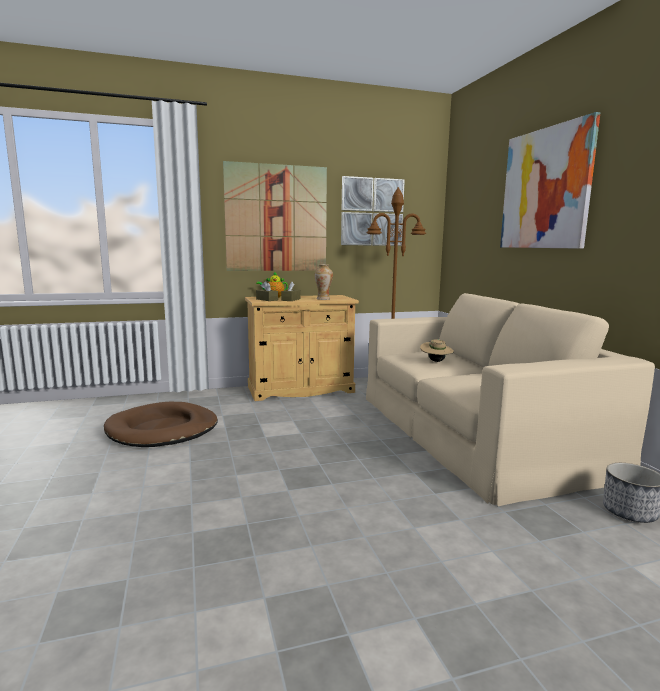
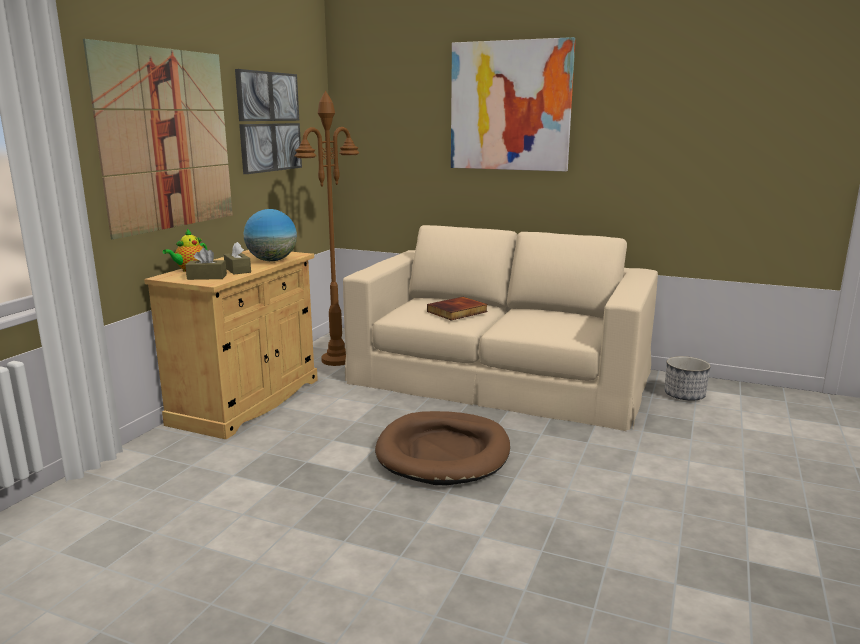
camera: 50 degrees left, 5 degrees up
brown dog bed [104,402,218,447] -> brown dog bed moved to [375,411,510,485]
vase [315,264,333,300] -> globe [244,209,297,261]
beige hat [420,339,454,362] -> book [427,297,488,320]

